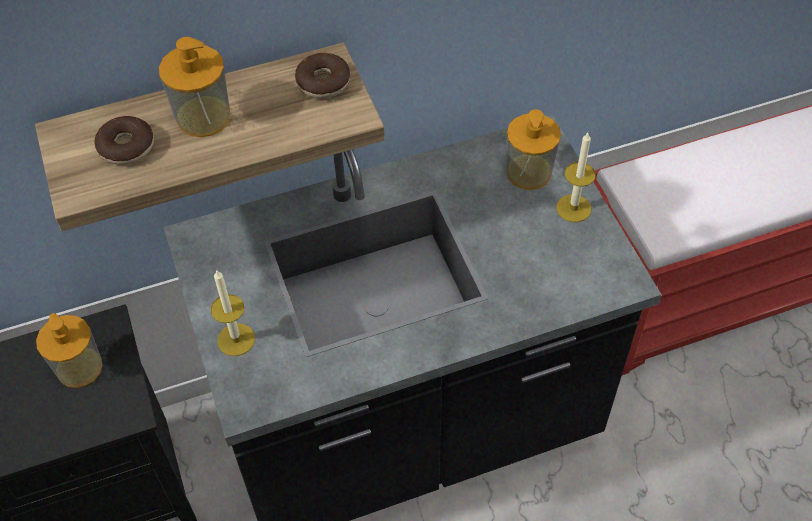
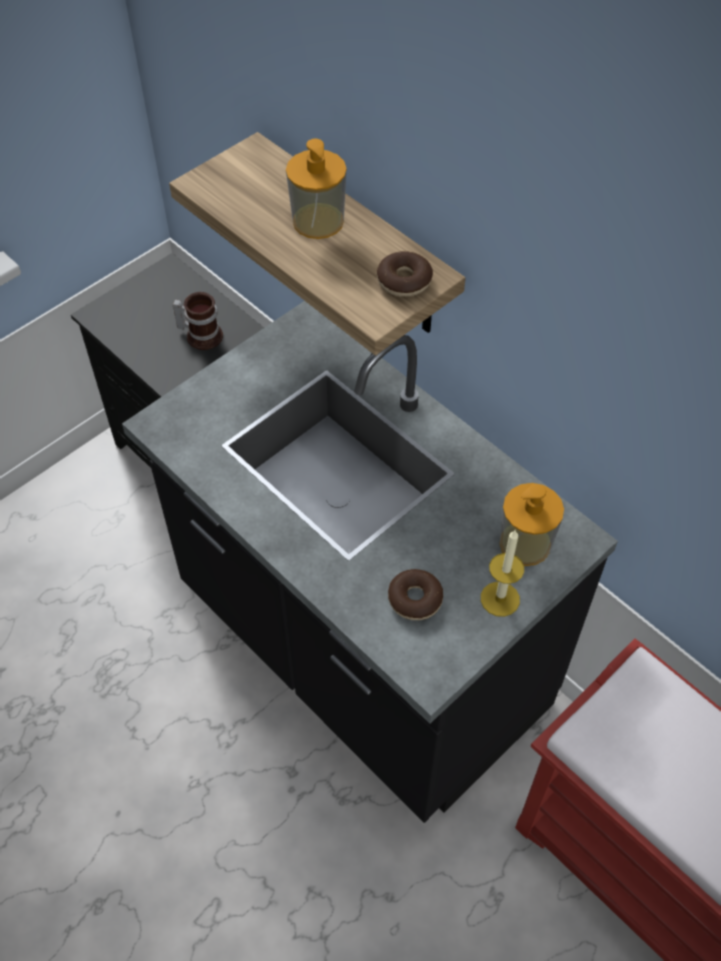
camera: 65 degrees right, 0 degrees up
soap dispenser [36,313,102,388] -> mug [173,292,223,350]
donut [95,116,154,165] -> donut moved to [388,569,443,620]
candle [211,269,255,356] -> none

